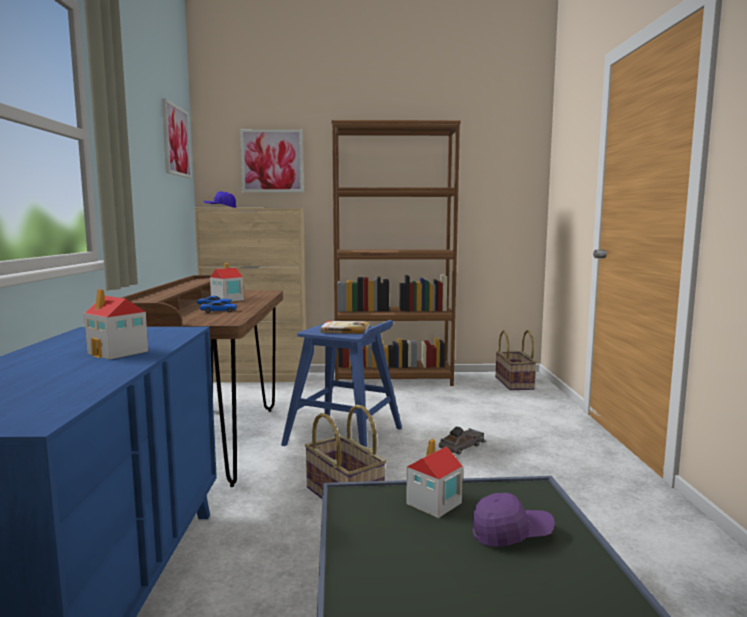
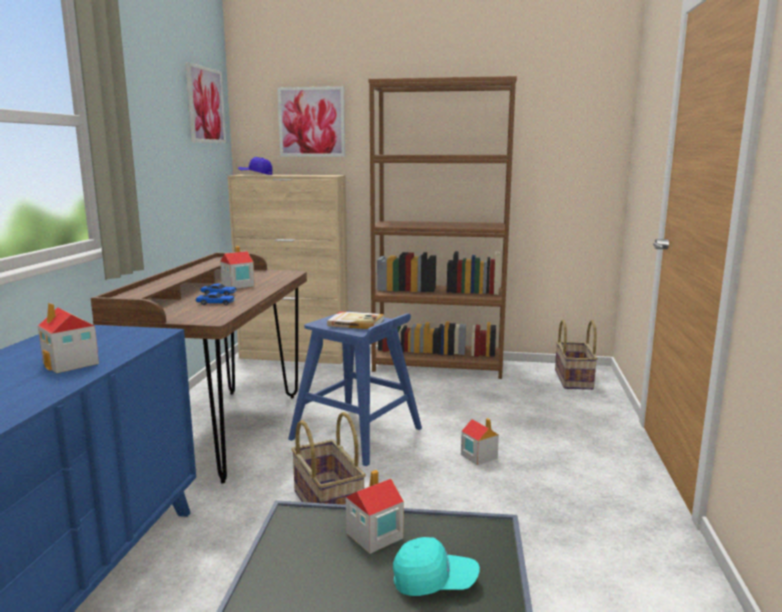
camera: 10 degrees right, 5 degrees up
grey toy car [439,427,486,455] -> toy house [461,418,499,465]
purple cap [472,493,555,547] -> turquoise cap [393,537,480,596]

